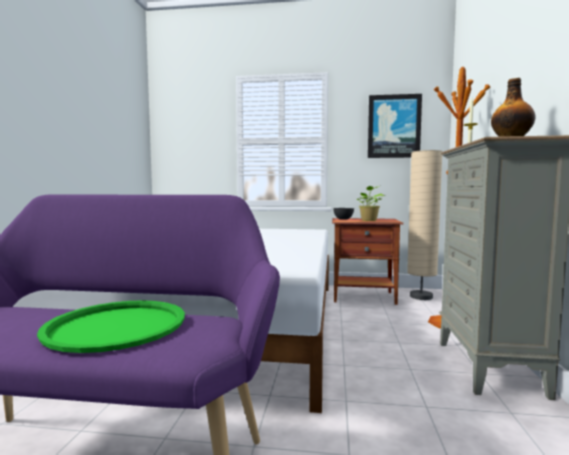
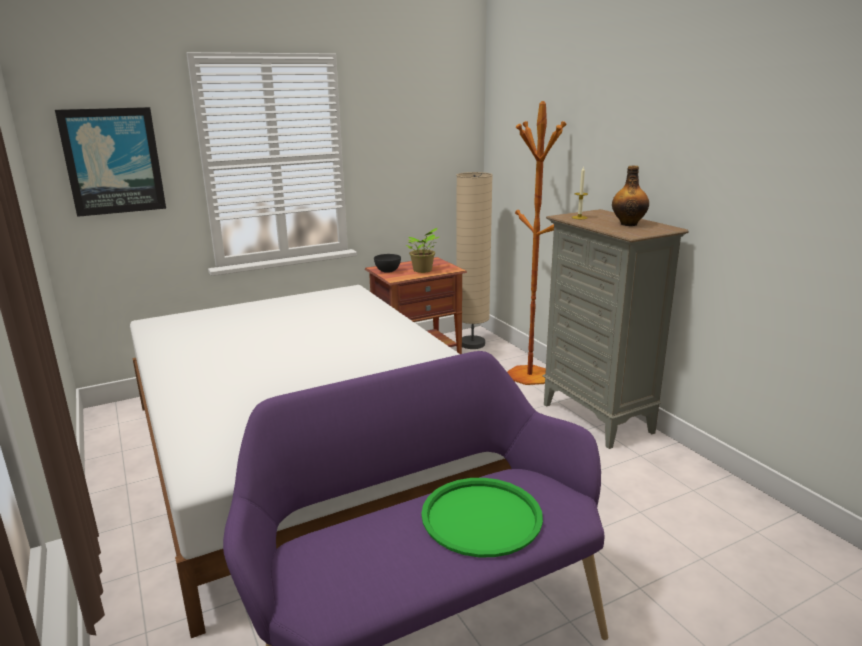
camera: 35 degrees left, 15 degrees up
picture [368,94,422,158] -> picture moved to [55,107,166,217]

